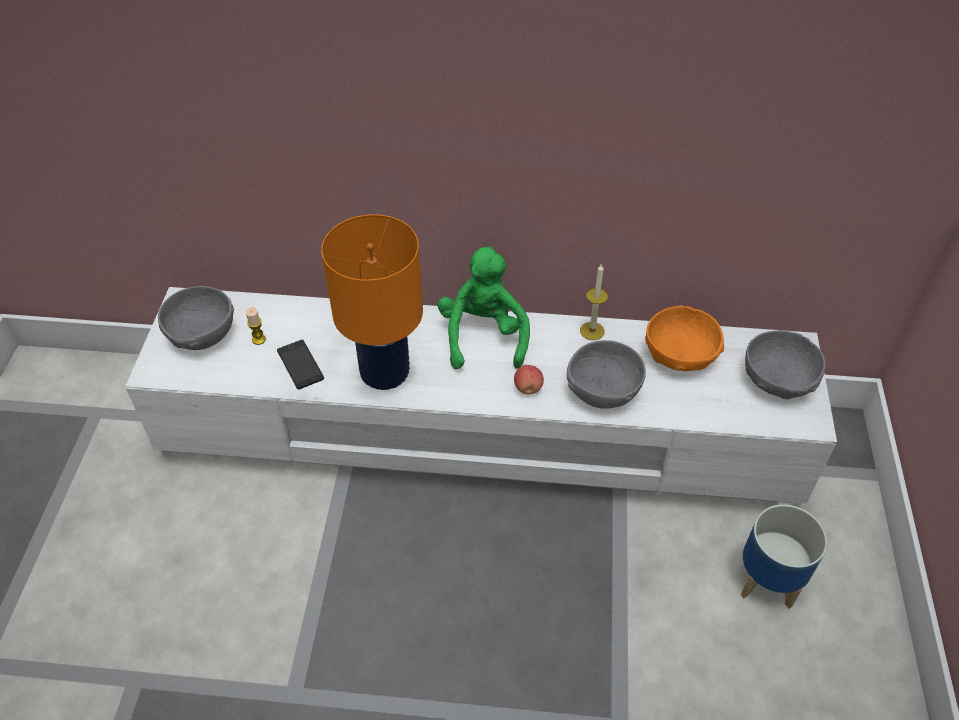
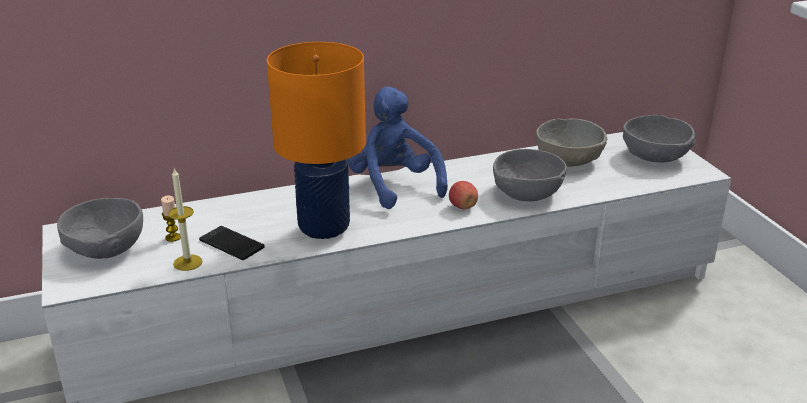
camera: 25 degrees left, 20 degrees down
green plush toy [437,246,530,370] -> blue plush toy [347,87,448,209]
candle [580,263,608,340] -> candle moved to [168,168,203,271]
orange bowl [645,305,724,371] -> grey bowl [536,119,607,166]
planter [741,504,827,609] -> none

